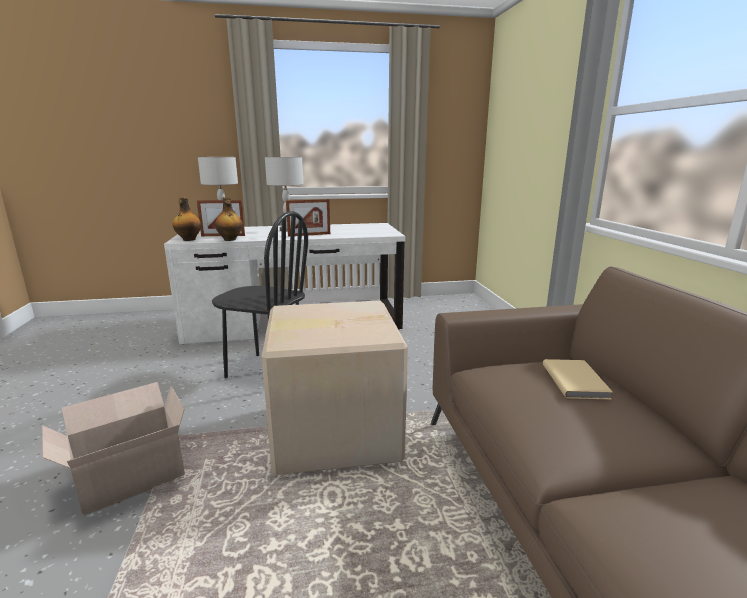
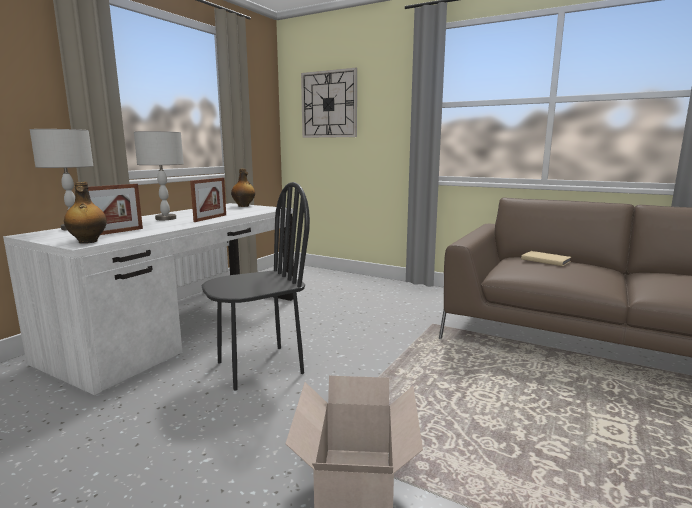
camera: 50 degrees left, 5 degrees down
bottle [215,197,243,241] -> bottle moved to [231,169,255,207]
cardboard box [262,300,408,475] -> none
none -> wall clock [301,68,357,138]

